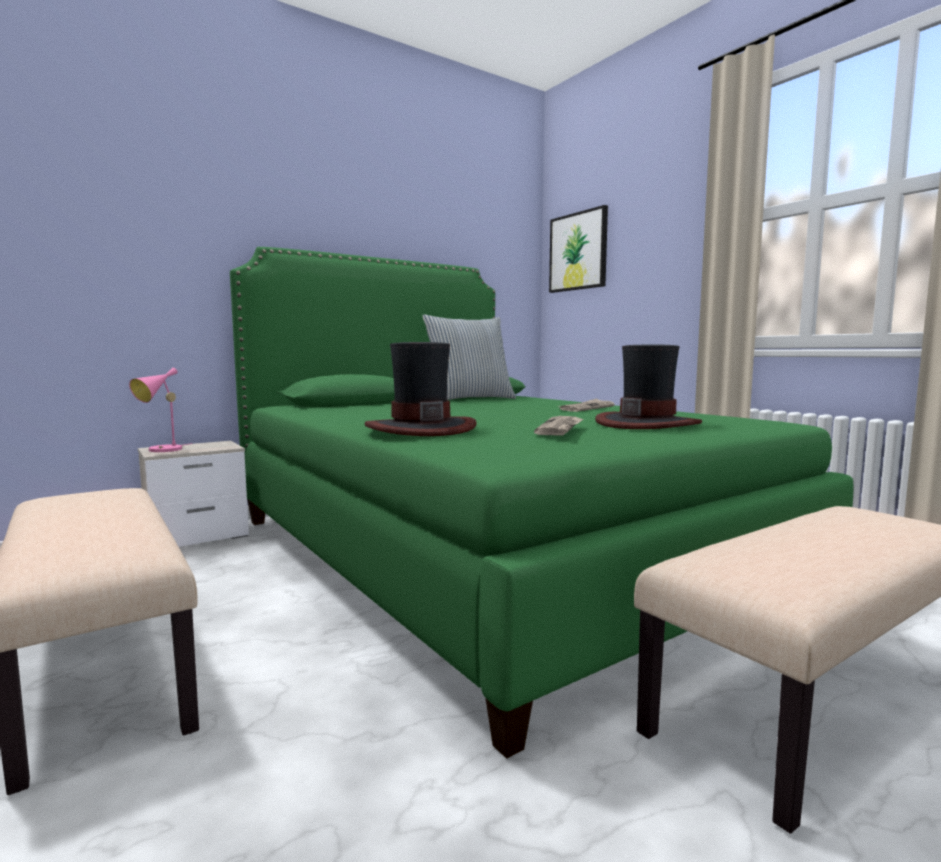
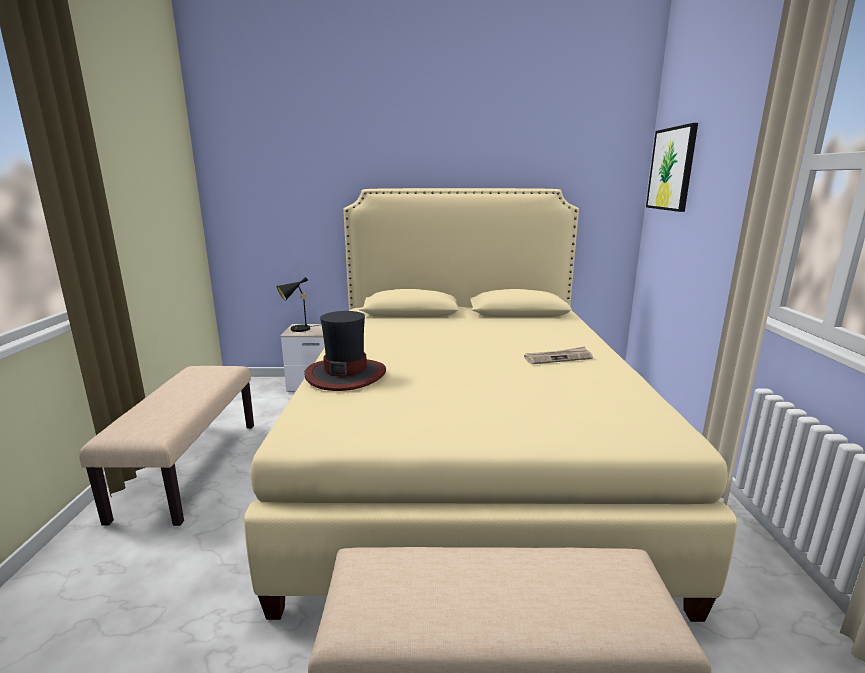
camera: 35 degrees right, 10 degrees up
pink table lamp [129,368,193,452] -> black table lamp [277,277,318,332]
green bed [230,247,853,759] -> beige bed [244,188,737,622]
pillow [423,315,516,400] -> none
newspaper [534,416,584,435] -> none
hat [595,345,702,429] -> none

